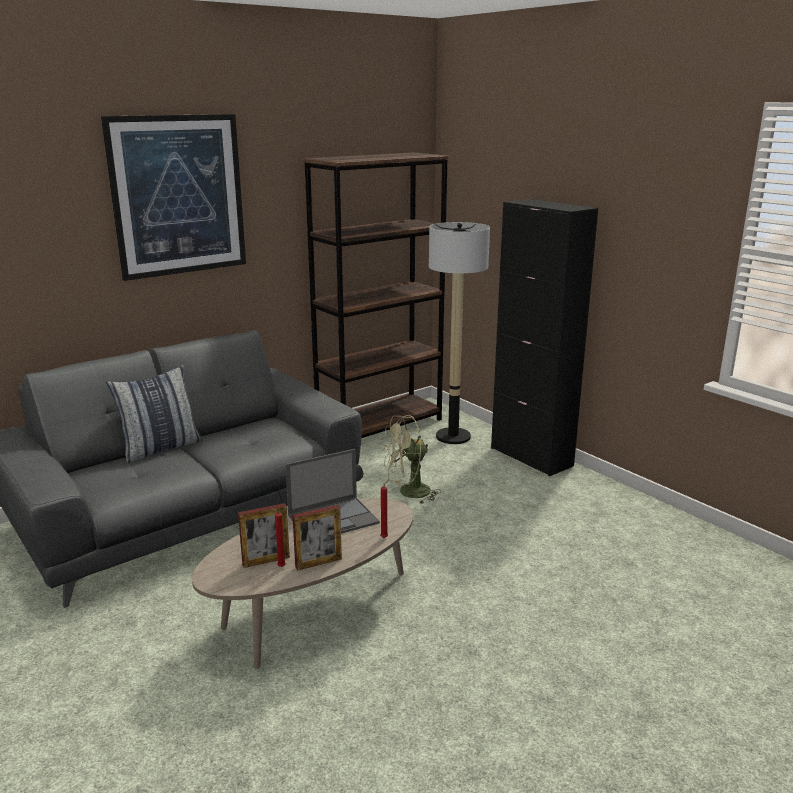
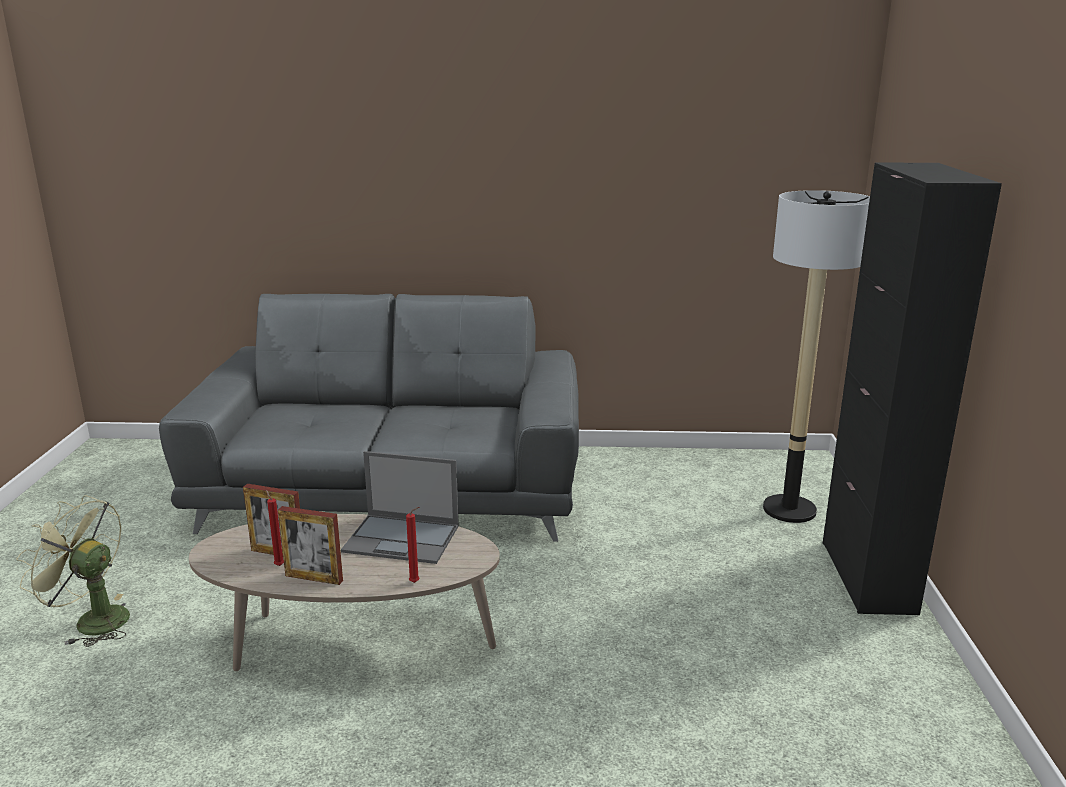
camera: 40 degrees right, 0 degrees up
picture [101,114,246,281] -> none
pillow [106,365,202,463] -> none
brown bookcase [304,153,449,438] -> none
green fan [382,415,441,504] -> green fan moved to [17,495,130,647]

